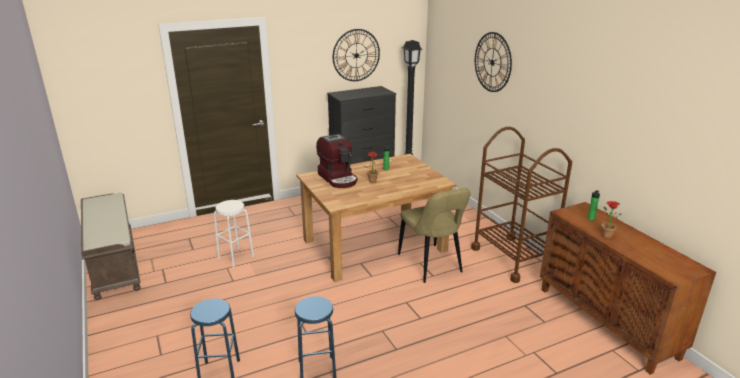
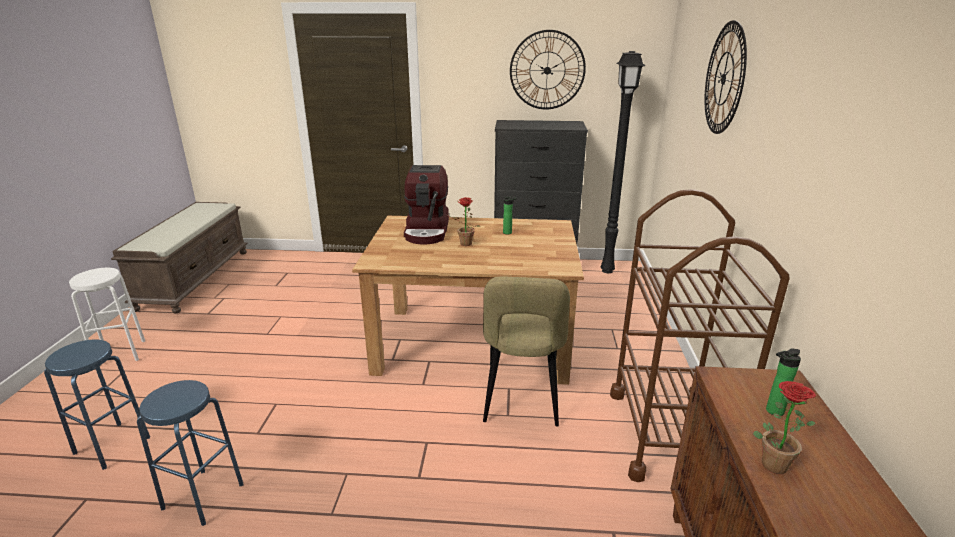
camera: 30 degrees right, 0 degrees up
white stool [214,200,254,267] -> white stool moved to [69,268,145,361]

